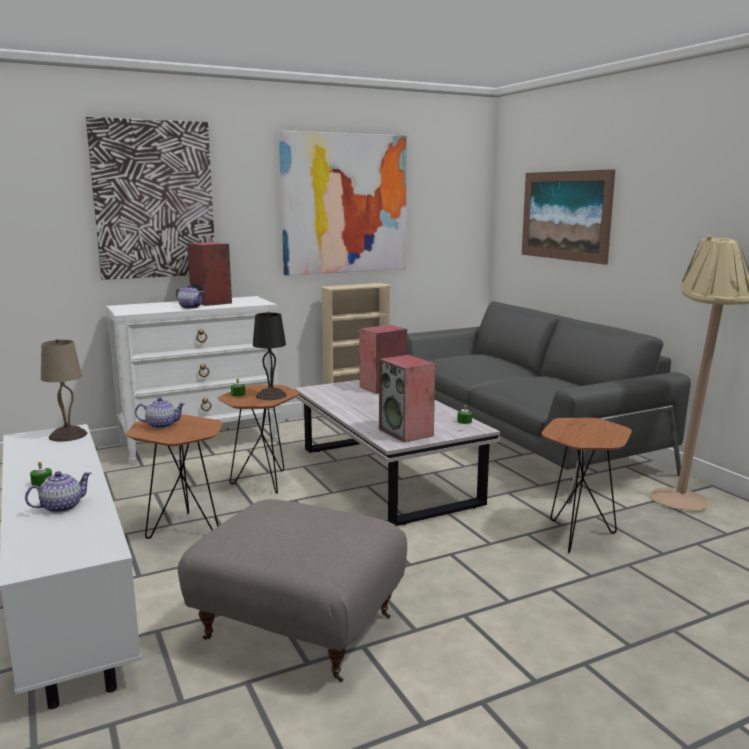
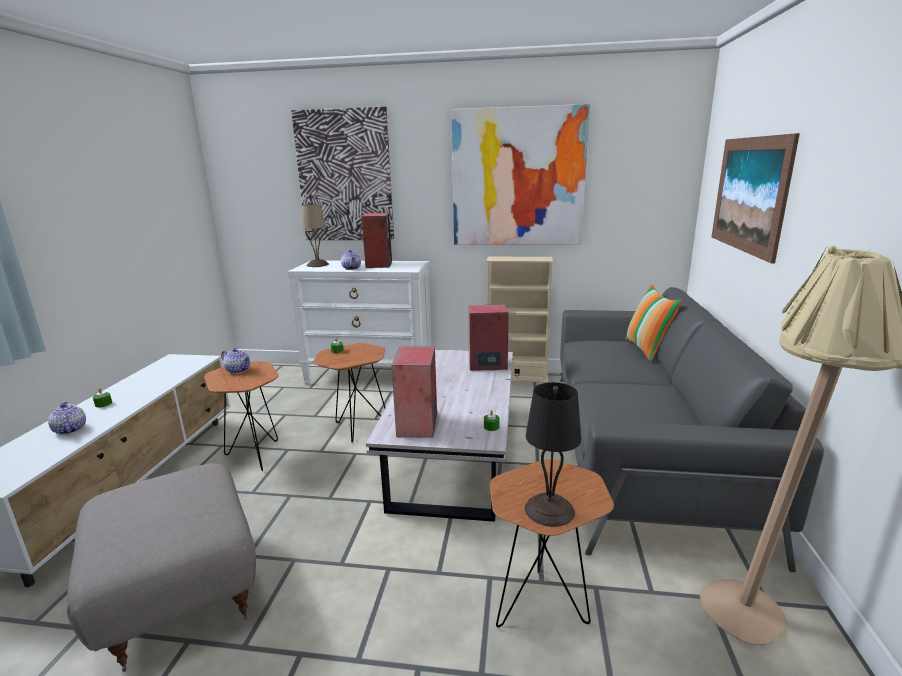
camera: 35 degrees right, 5 degrees up
teapot [25,471,91,513] -> teapot turned 120 degrees counterclockwise [48,401,86,435]
beige table lamp [41,339,87,442] -> beige table lamp moved to [302,203,329,267]
black table lamp [253,311,287,400] -> black table lamp moved to [525,382,581,527]
none -> pillow [625,284,682,362]

